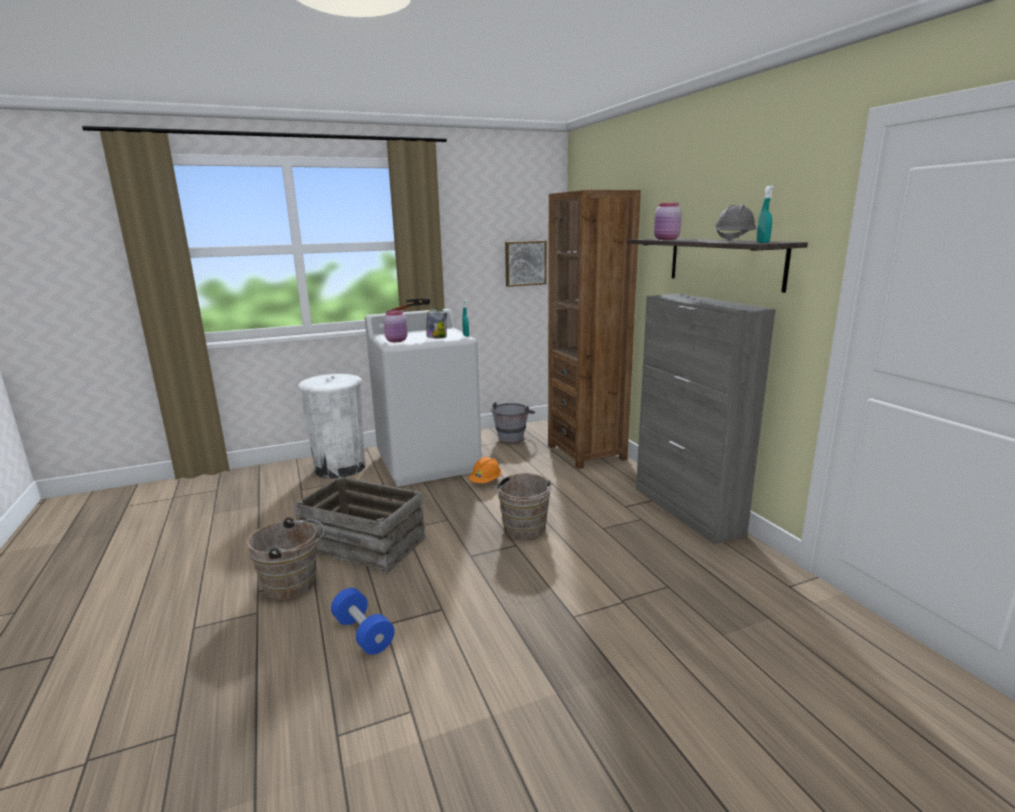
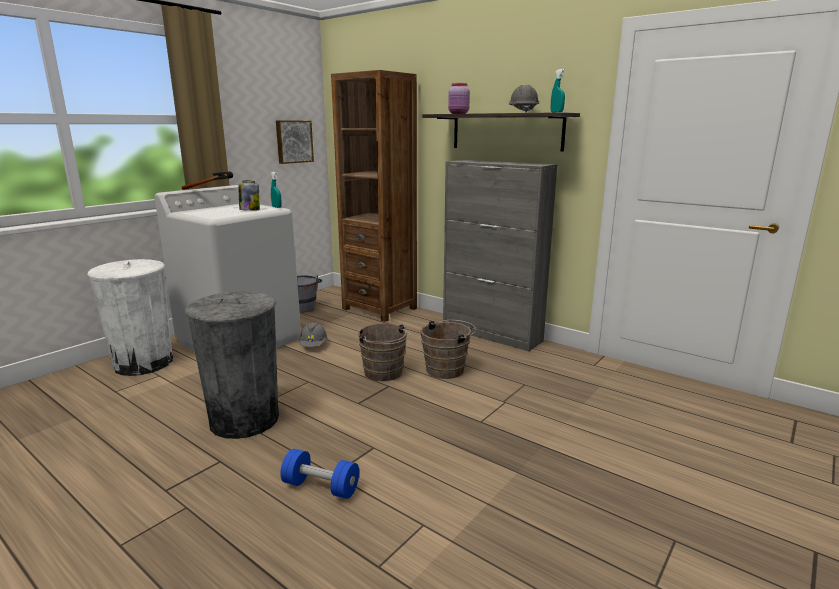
camera: 30 degrees left, 0 degrees up
brown bucket [246,517,324,600] -> brown bucket moved to [420,320,476,379]
crate [294,476,426,575] -> grey trash can [185,291,279,439]
pink jar [383,310,407,342] -> none
orange hard hat [469,457,501,483] -> grey hard hat [299,322,327,347]

